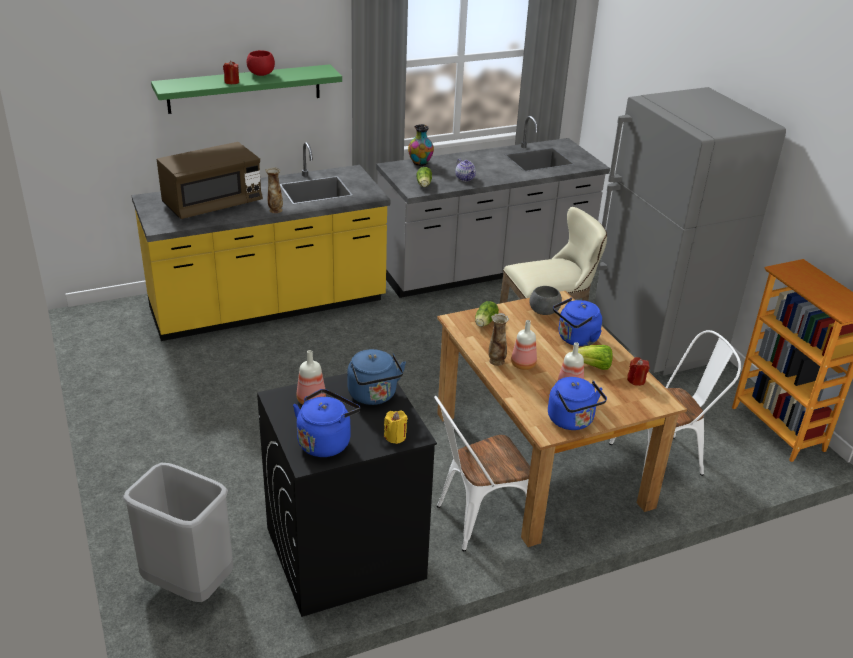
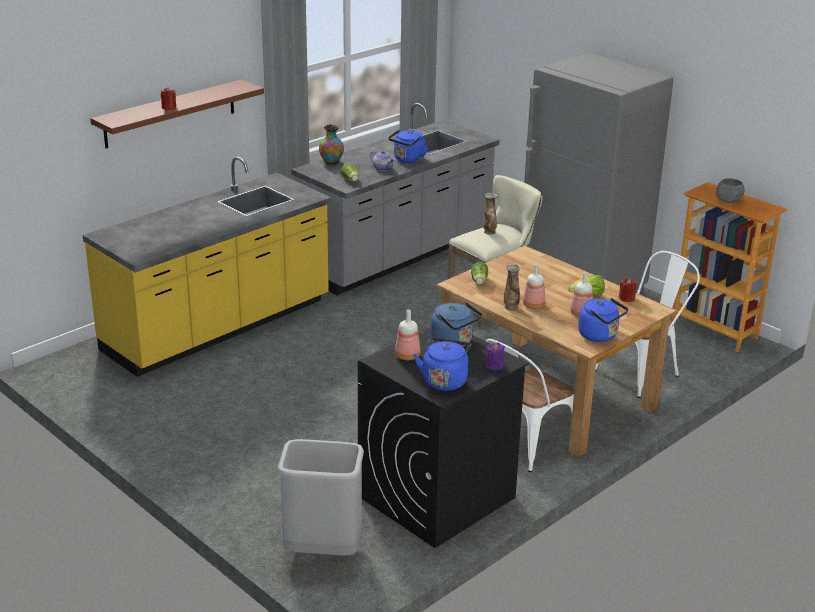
camera: 20 degrees left, 5 degrees down
green shelf [151,64,342,114] -> brown shelf [90,79,264,148]
brown microwave [157,142,263,219] -> none
red bowl [247,50,275,76] -> none
vase [265,167,283,213] -> vase moved to [483,193,497,235]
yellow candle [384,411,408,444] -> purple candle [486,342,505,370]
grey bowl [529,286,562,315] -> grey bowl moved to [716,178,745,203]
blue kettle [553,298,602,346] -> blue kettle moved to [388,129,428,163]

